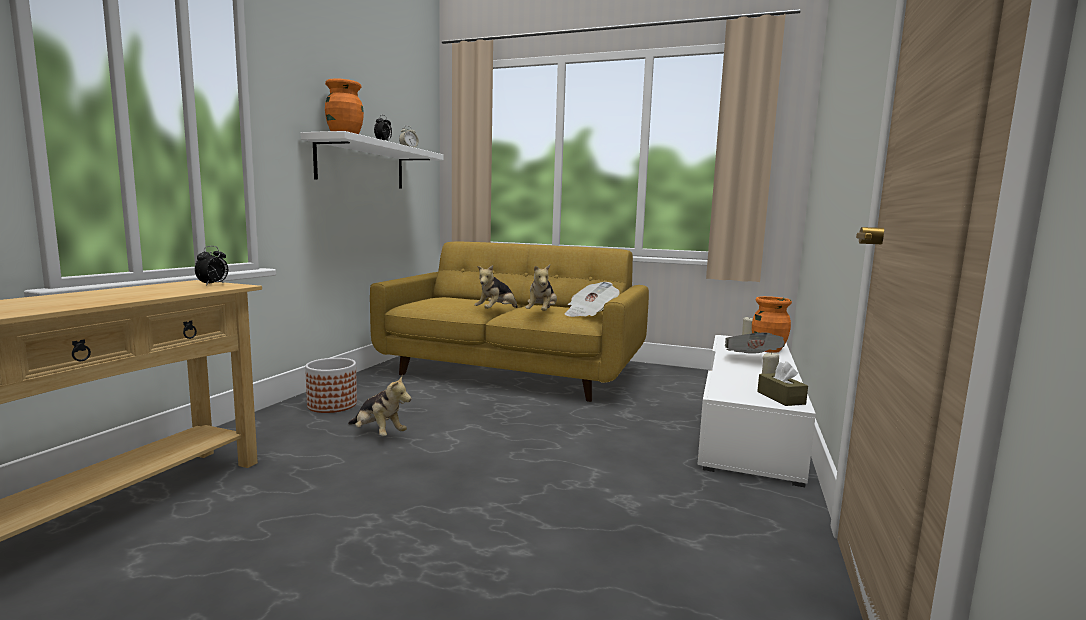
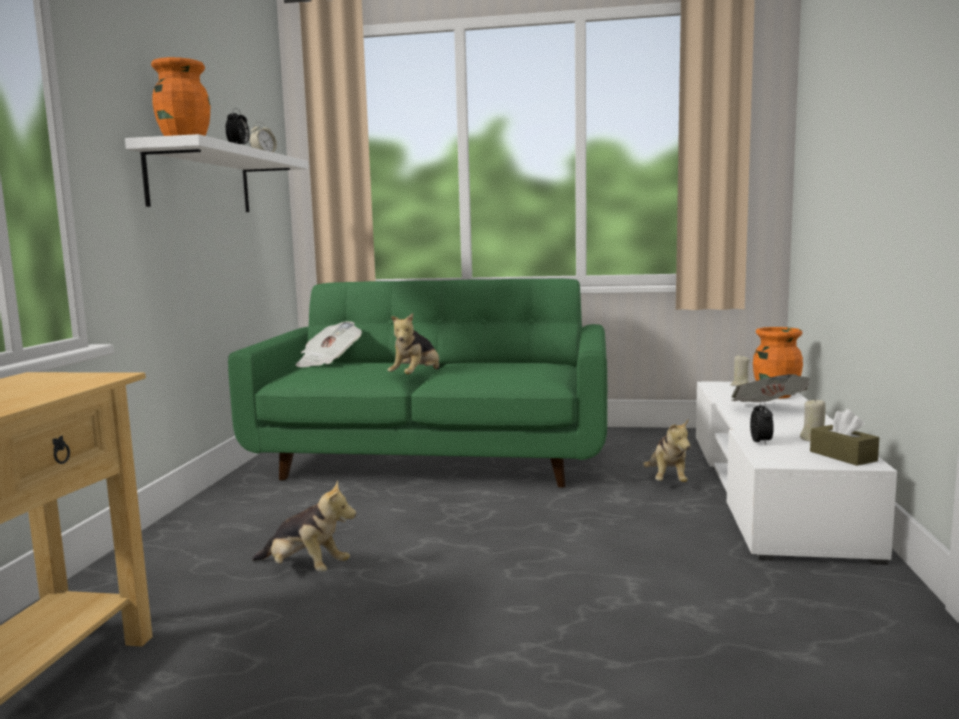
camera: 10 degrees left, 0 degrees up
alarm clock [195,246,228,286] -> alarm clock moved to [750,401,774,446]
planter [305,358,357,413] -> none
yellow sofa [370,242,649,402] -> green sofa [228,278,607,488]
plush toy [525,265,557,311] -> plush toy moved to [643,418,691,482]
newspaper [565,282,620,317] -> newspaper moved to [296,321,362,367]

